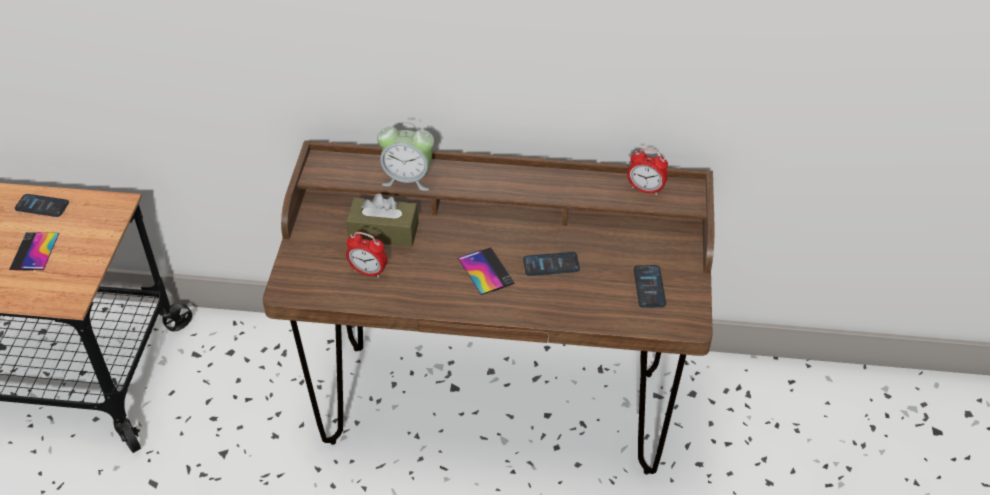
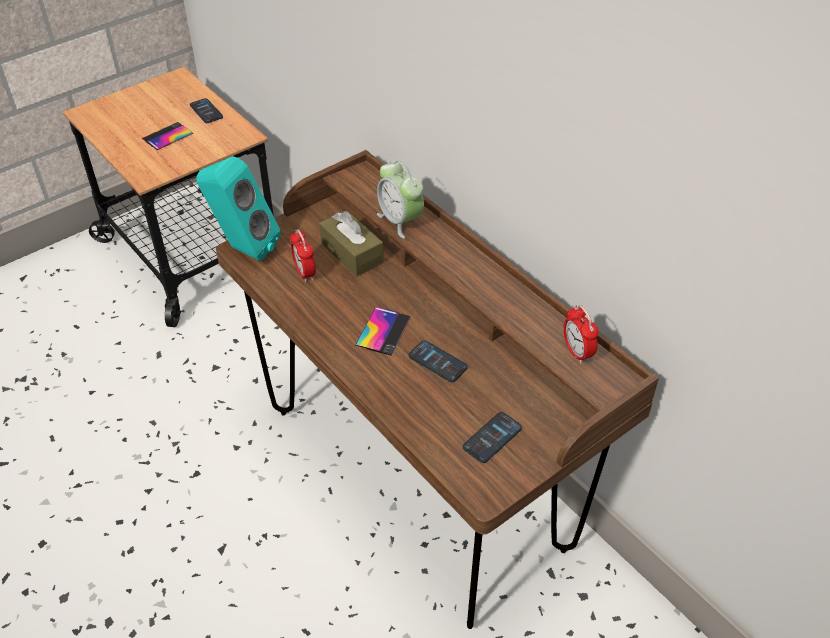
camera: 45 degrees right, 0 degrees up
none -> turquoise speaker [196,156,280,261]

